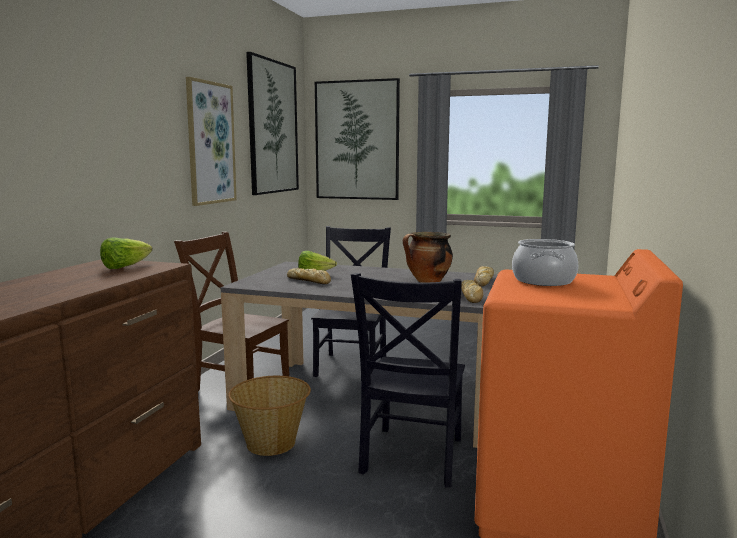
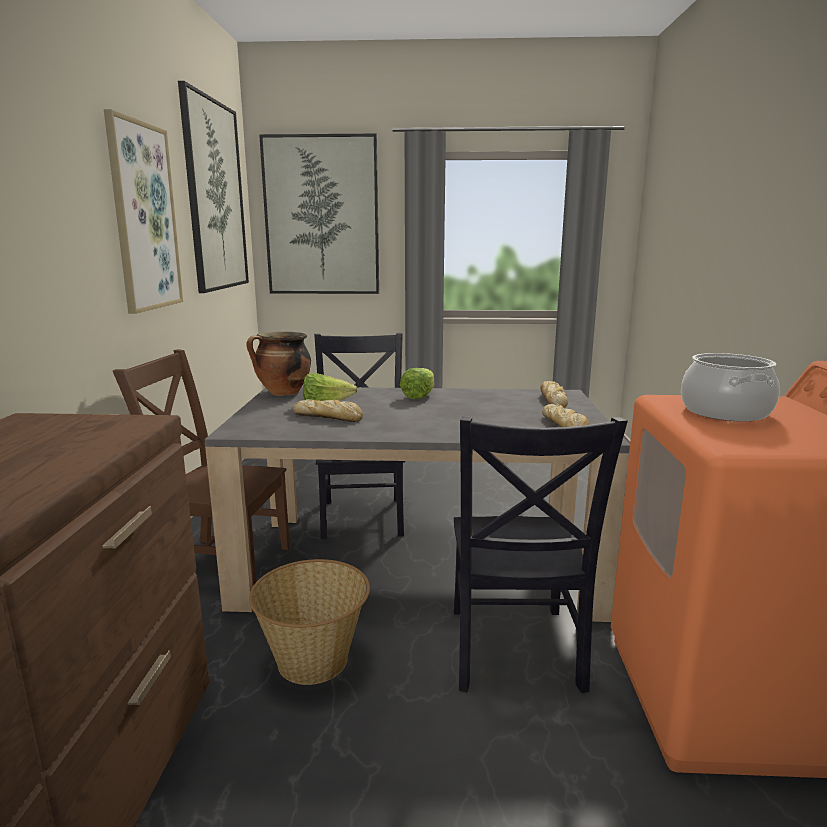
camera: 15 degrees left, 5 degrees up
lettuce [100,237,153,269] -> lettuce moved to [400,368,434,399]
cooking pot [403,232,453,283] -> cooking pot moved to [246,332,311,396]

